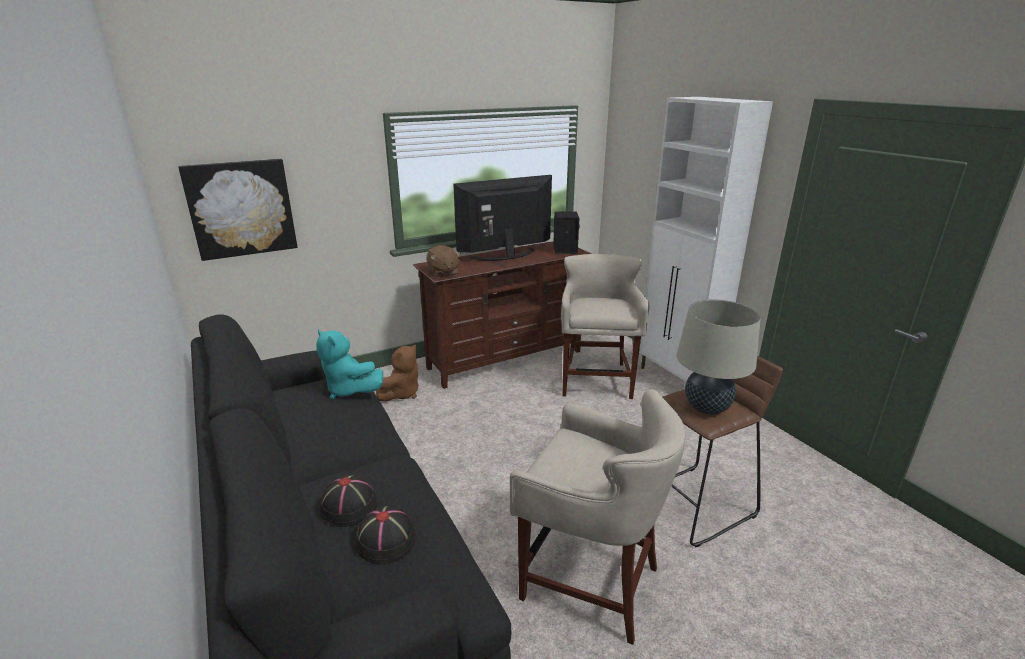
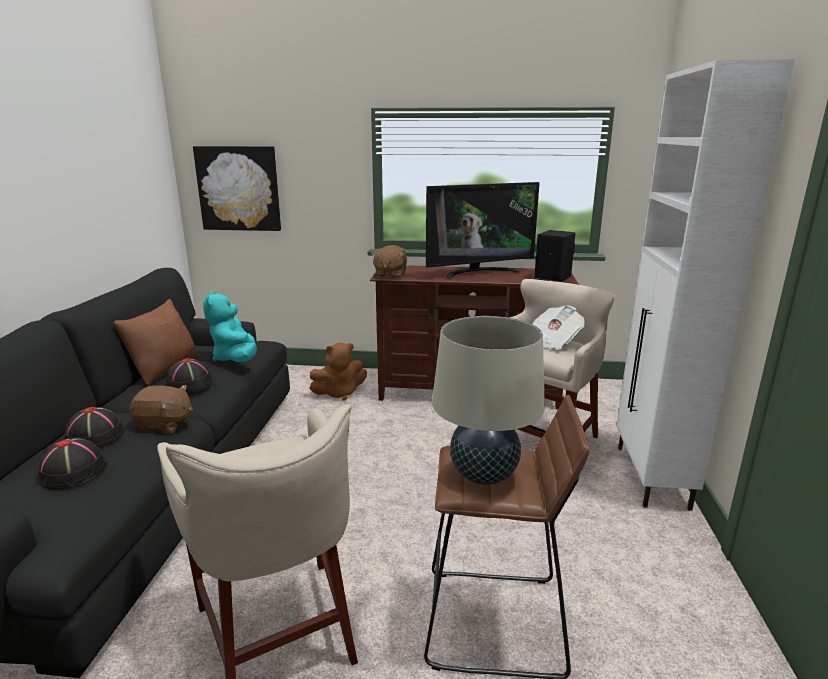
camera: 35 degrees right, 5 degrees down
television [453,175,552,261] -> television turned 150 degrees clockwise [426,182,540,280]
none -> brown pillow [114,299,198,385]
none -> brown plush toy [129,385,193,434]
none -> black hat [166,358,213,393]
none -> newspaper [533,305,585,349]

